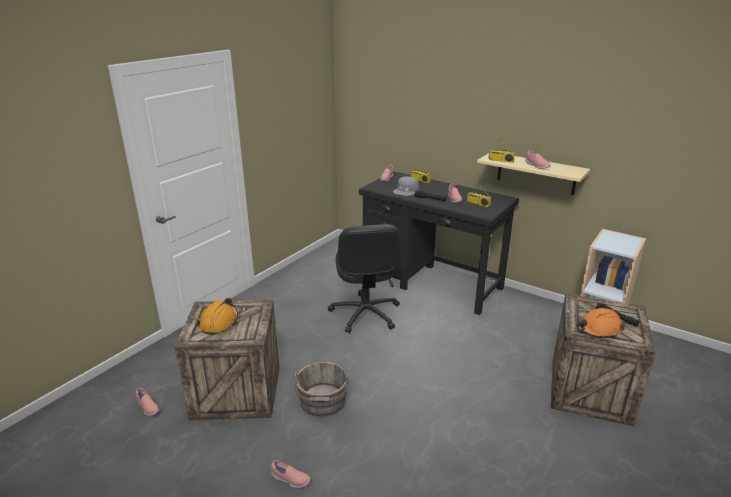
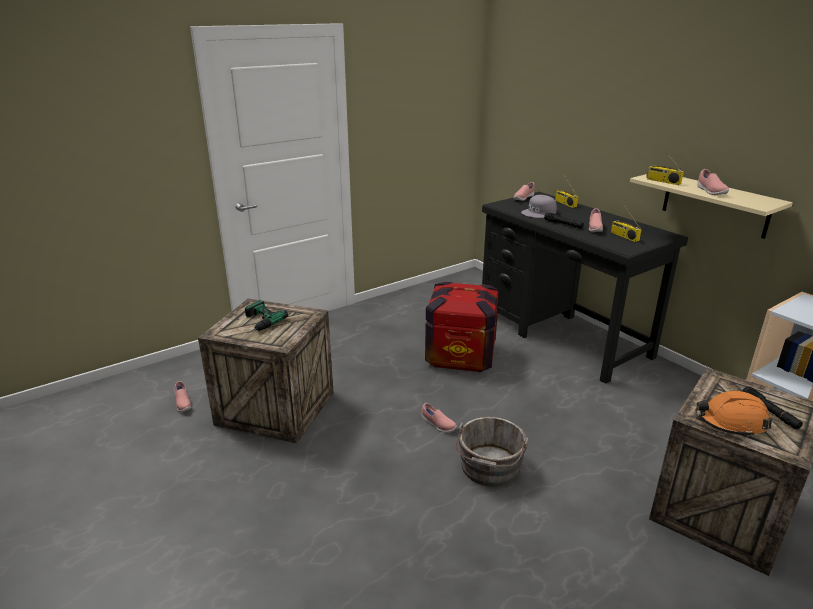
camera: 20 degrees right, 0 degrees up
orange hard hat [197,298,238,335] -> power drill [245,300,288,333]
pink shoe [271,460,310,488] -> pink shoe moved to [421,403,457,433]
grey bucket [294,361,349,417] -> grey bucket moved to [456,416,528,487]
black office chair [328,224,400,333] -> crate [425,282,499,372]

